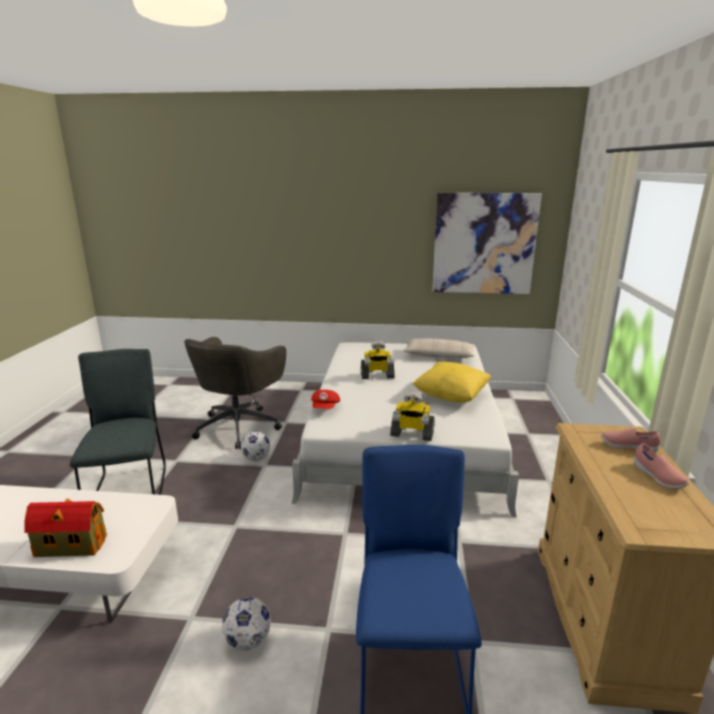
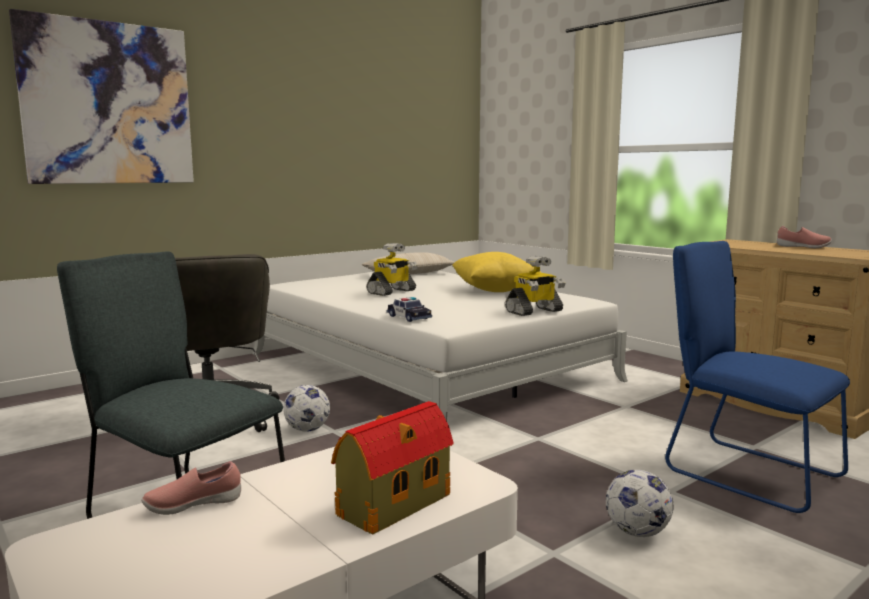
camera: 45 degrees left, 10 degrees down
red cap [311,390,340,409] -> toy car [387,297,432,322]
picture [432,193,542,294] -> picture moved to [9,9,194,184]
pink shoe [601,428,661,453] -> pink shoe moved to [141,461,241,515]

